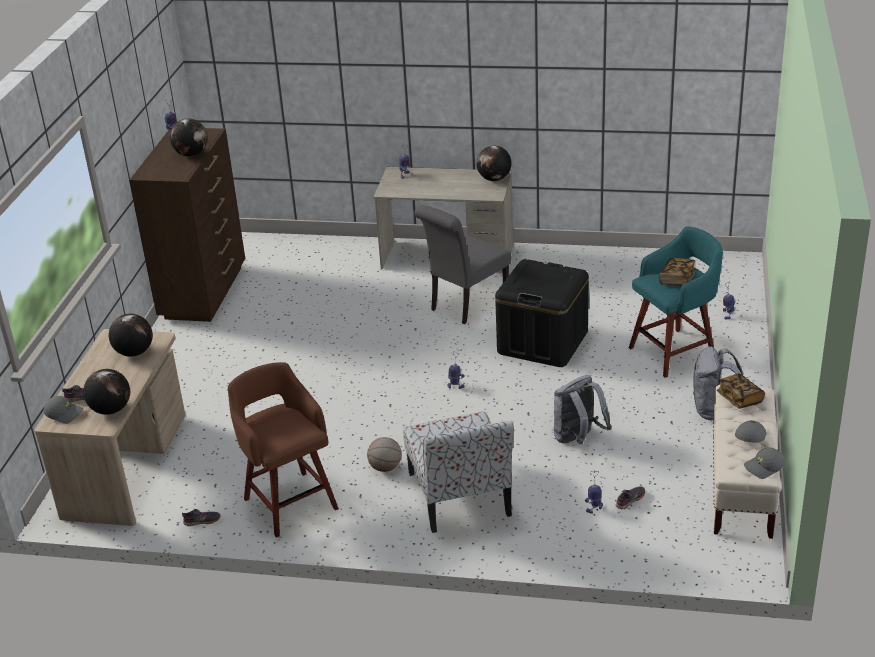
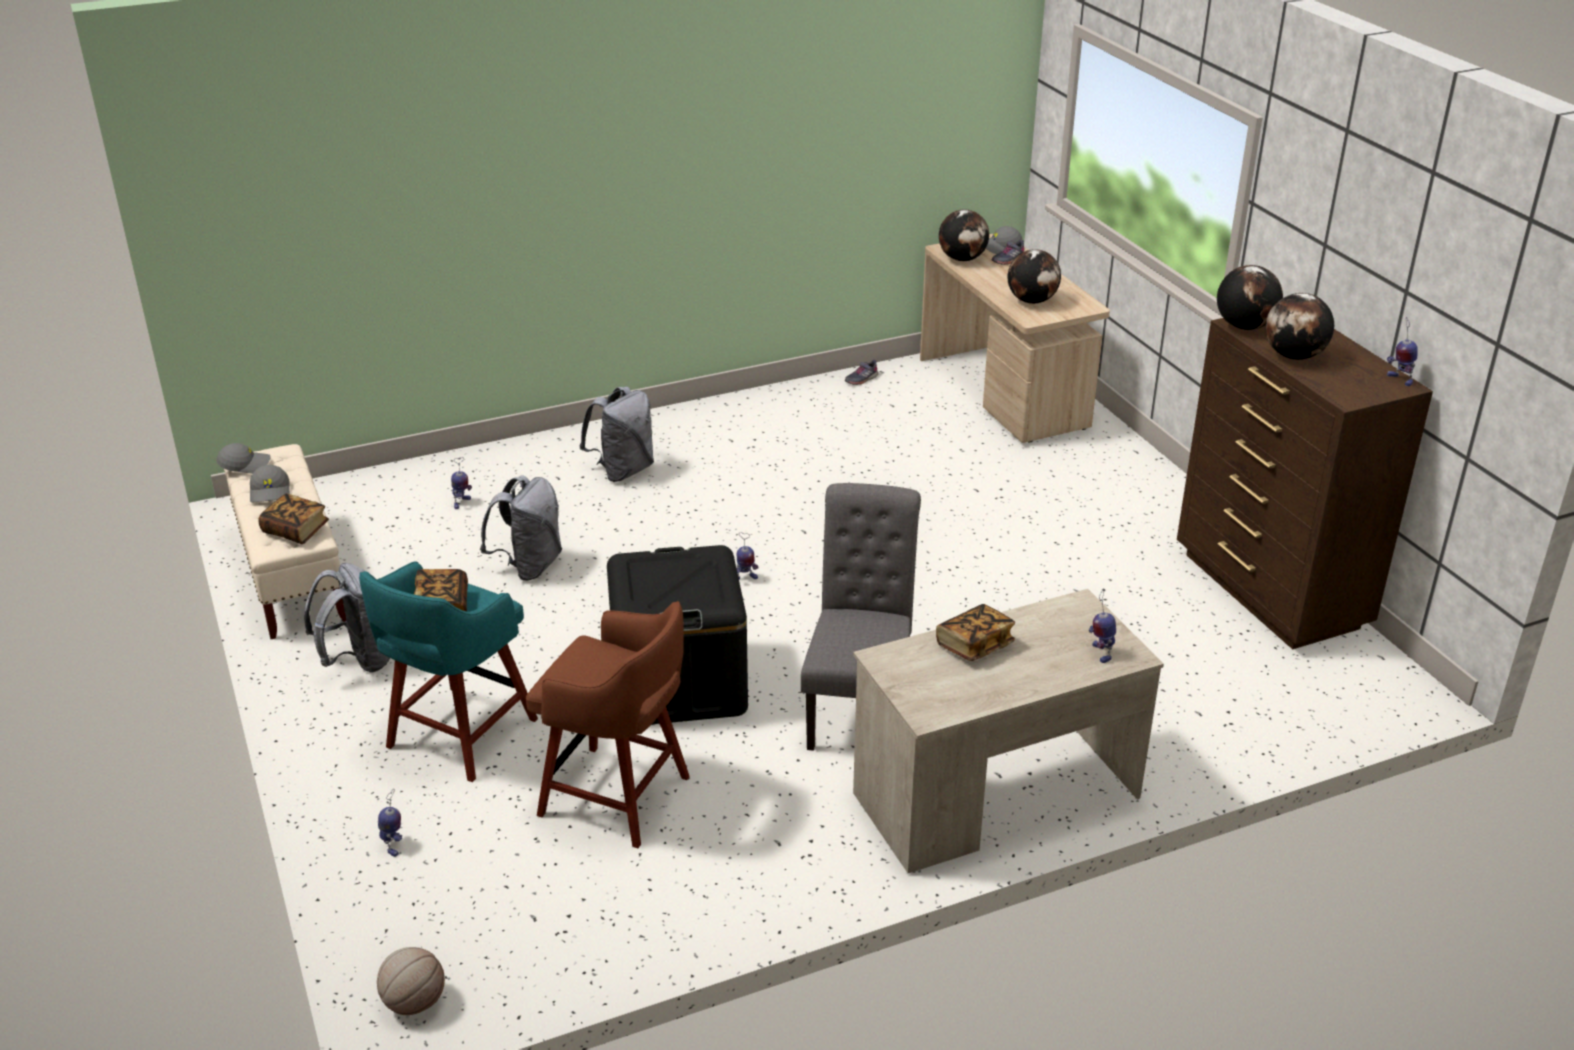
camera: 145 degrees right, 0 degrees up
brown stool [228,362,339,538] -> brown stool moved to [526,601,690,848]
basketball [367,437,402,472] -> basketball moved to [377,947,445,1015]
chair [403,412,514,533] -> grey backpack [579,387,654,482]
globe [476,146,512,181] -> globe moved to [1217,265,1283,330]
grey shoe [616,486,645,509] -> none
grey cap [744,447,785,479] -> grey cap turned 45 degrees clockwise [216,443,270,474]
none -> book [936,604,1015,661]

